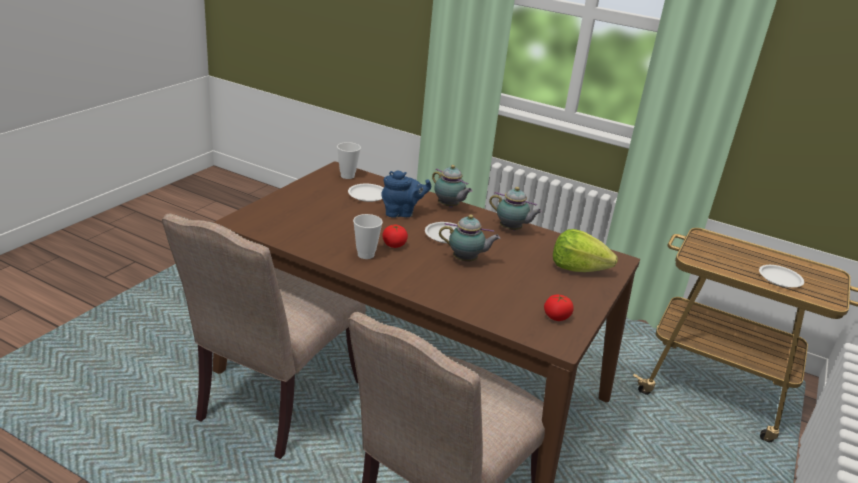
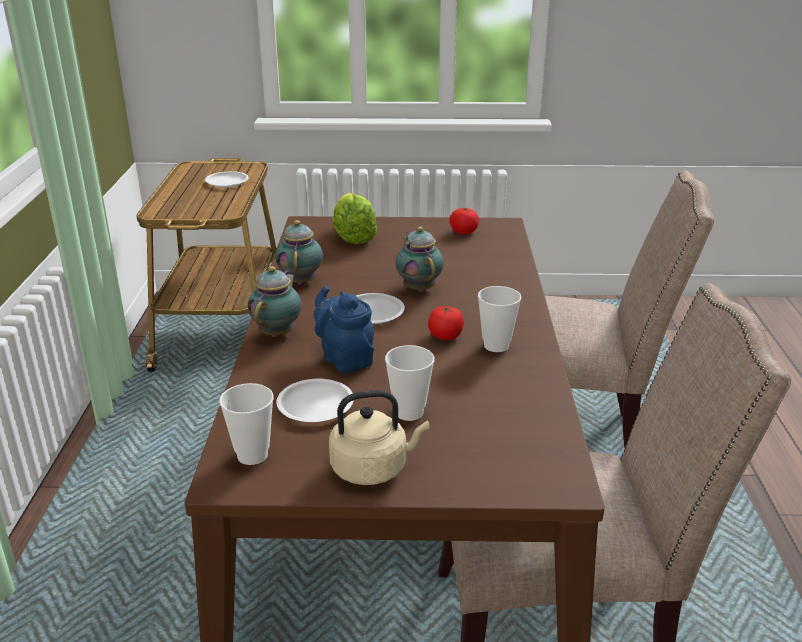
camera: 115 degrees left, 0 degrees up
none -> beige kettle [329,390,430,485]
none -> cup [385,345,435,421]

